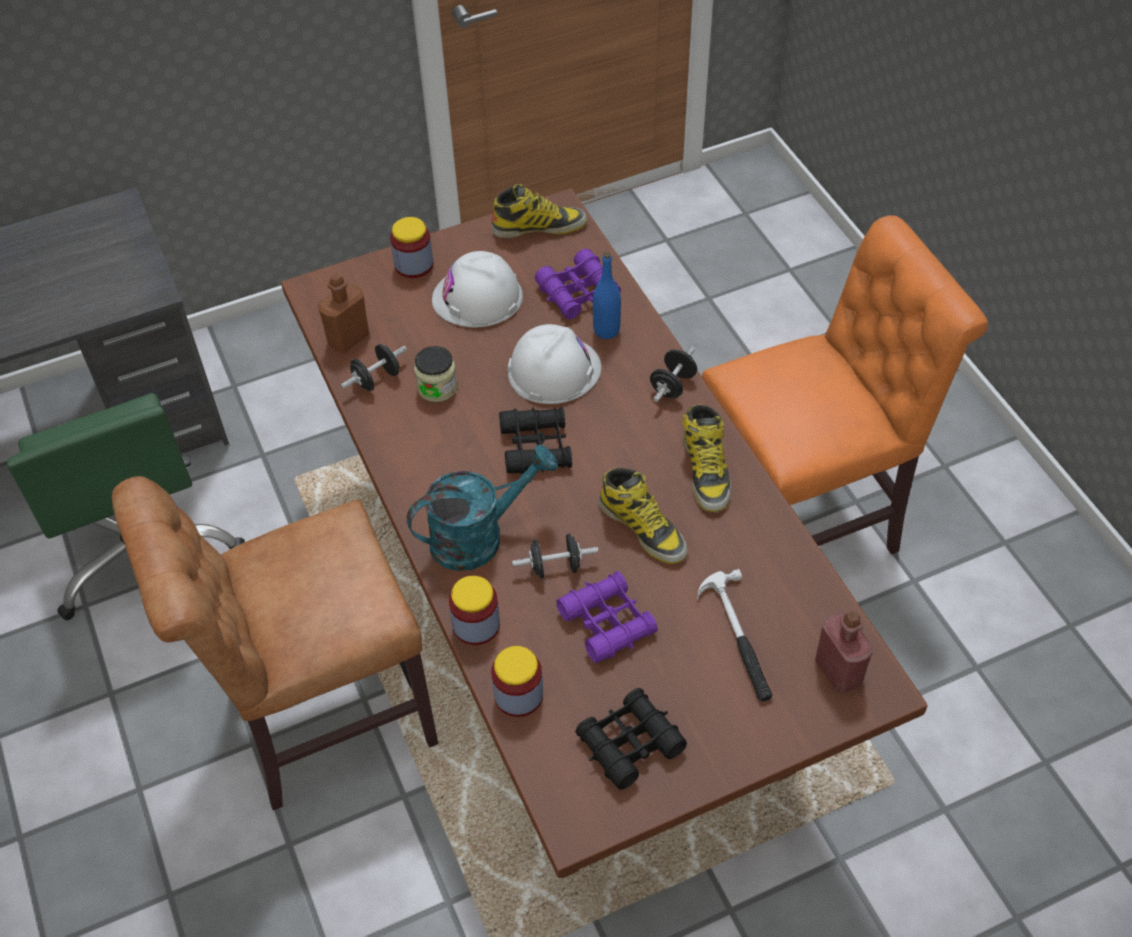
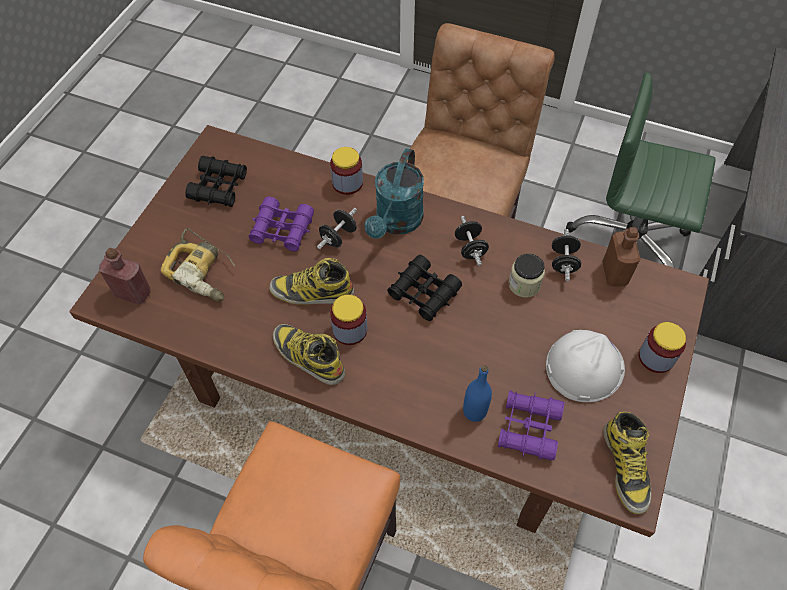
camera: 135 degrees right, 5 degrees up
jar [491,646,543,717] -> jar moved to [330,294,367,345]
boot [492,184,587,238] -> boot turned 45 degrees counterclockwise [603,412,651,514]
white hard hat [508,324,601,404] -> none
black dumbbell [650,347,697,402] -> black dumbbell moved to [455,216,489,266]
hammer [697,569,773,701] -> power drill [161,228,235,302]

